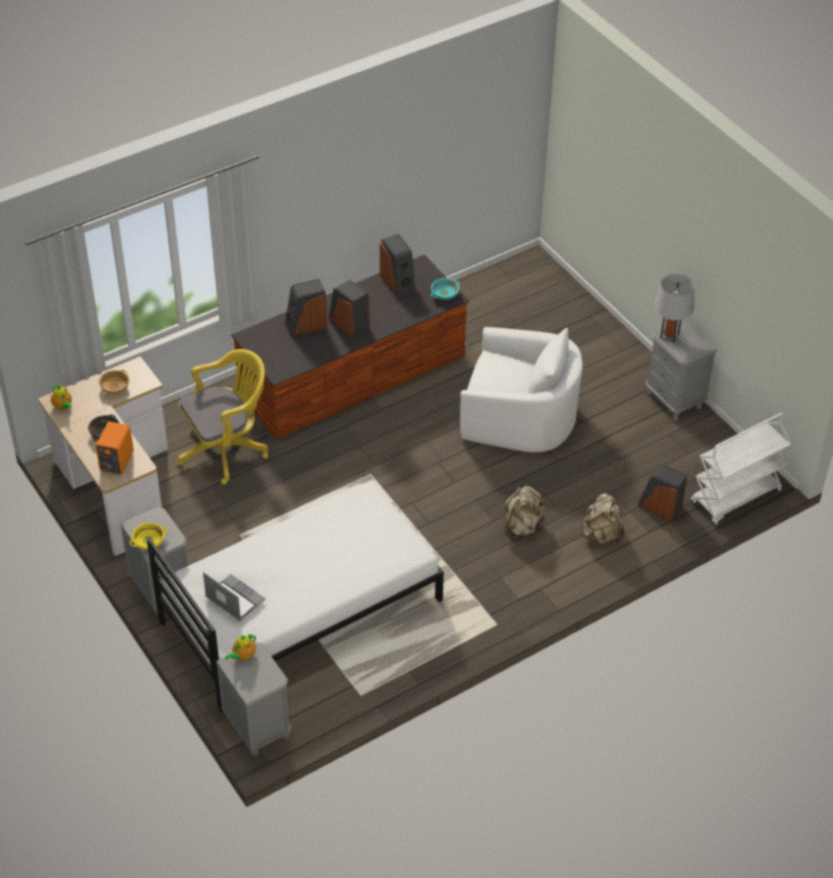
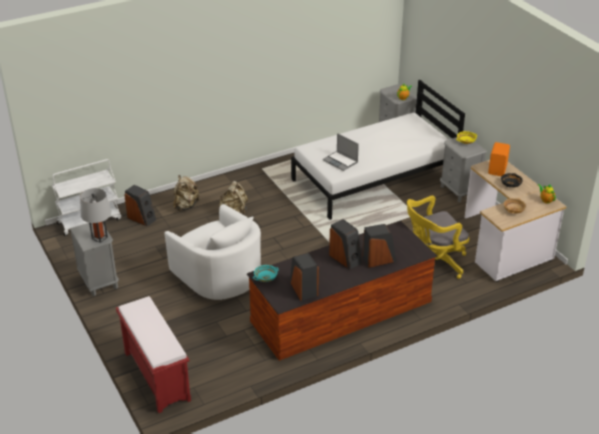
camera: 175 degrees left, 10 degrees down
laptop [203,572,265,621] -> laptop moved to [323,133,359,171]
white armchair [460,327,583,452] -> white armchair turned 150 degrees counterclockwise [164,204,261,300]
none -> red bench [116,296,191,413]

